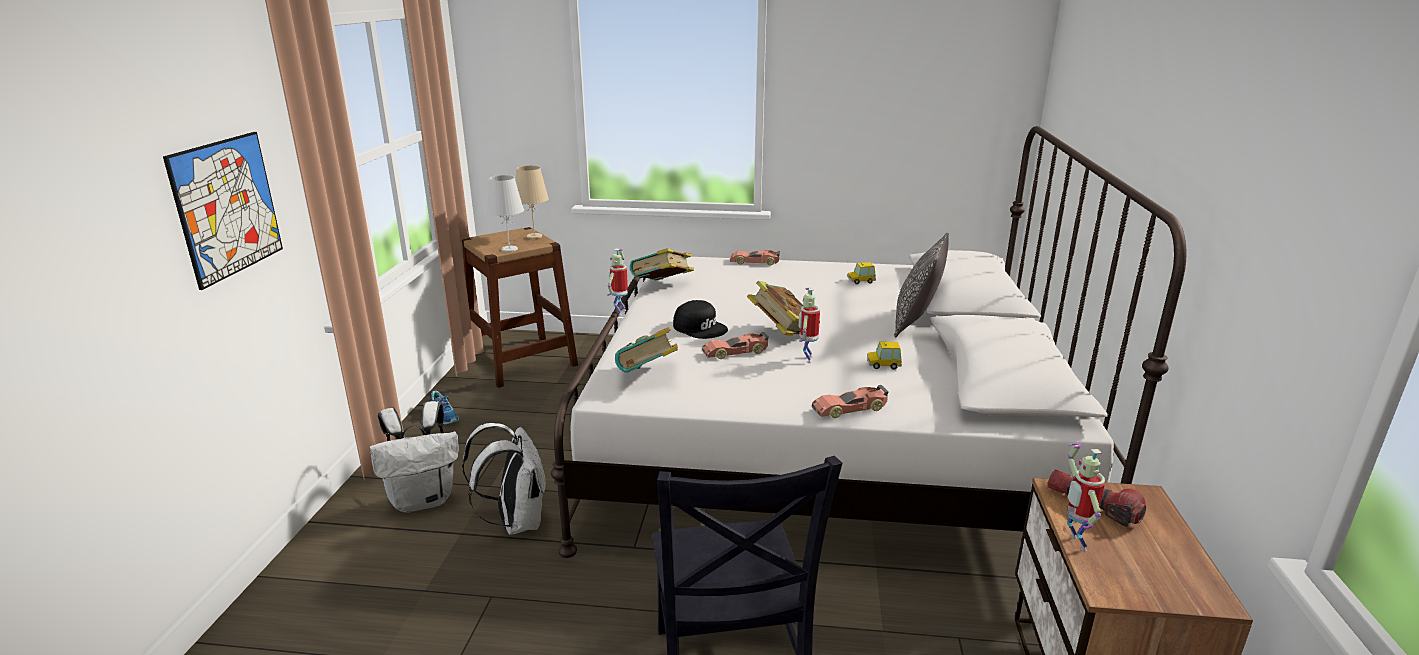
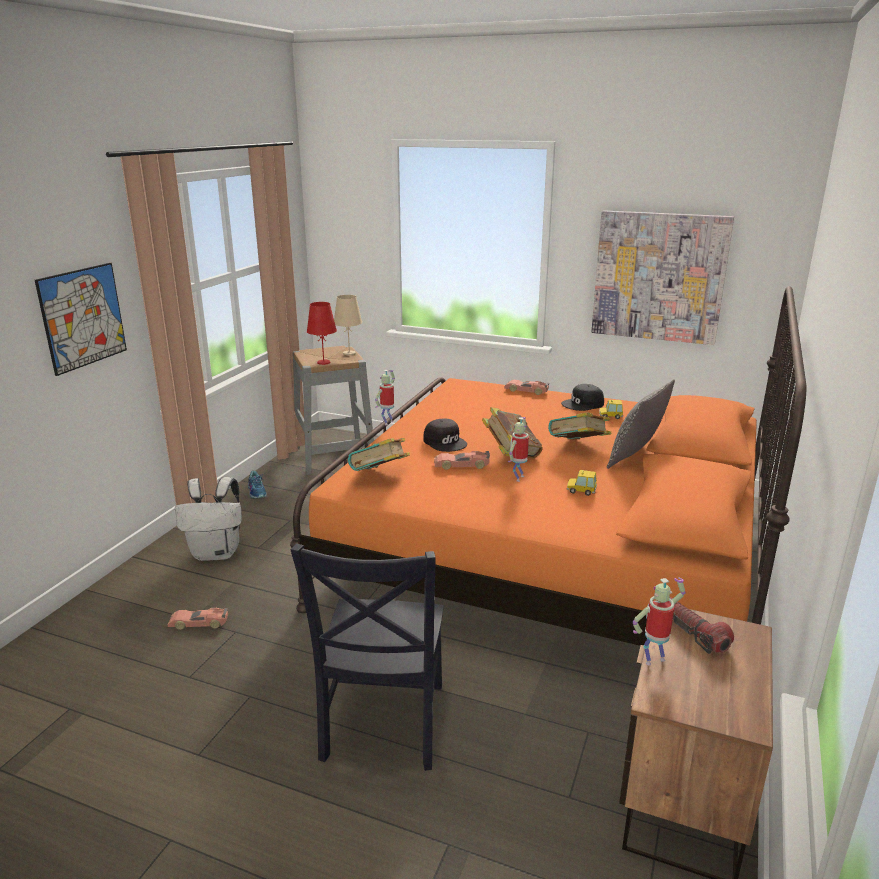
camera: 15 degrees right, 0 degrees up
brown stool [462,227,578,388] -> grey stool [293,345,374,475]
white backpack [462,423,546,535] -> none
white table lamp [487,175,524,252] -> red table lamp [307,302,337,365]
white bed [551,126,1186,558] -> orange bed [290,286,806,646]
book [630,248,694,280] -> book moved to [548,412,611,440]
toy car [812,385,889,418] -> toy car moved to [168,608,228,630]
toy robot [1067,443,1105,552] -> toy robot turned 60 degrees clockwise [633,577,686,665]
none -> black cap [561,384,604,411]
none -> picture [591,210,734,345]

